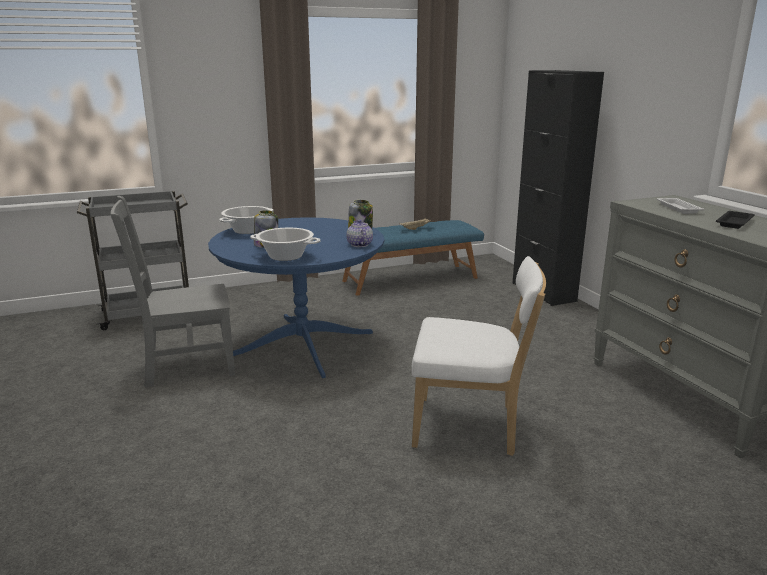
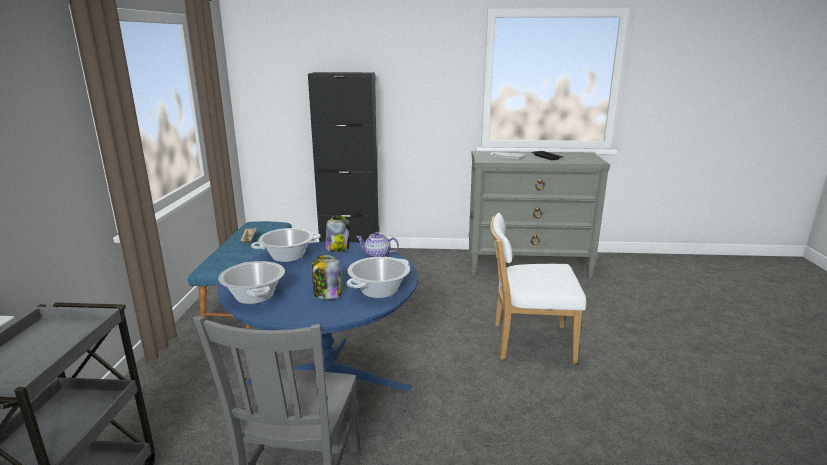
camera: 65 degrees left, 0 degrees up
white chair [412,256,546,456] -> white chair turned 120 degrees counterclockwise [490,213,586,364]
none -> cooking pot [251,228,321,262]

